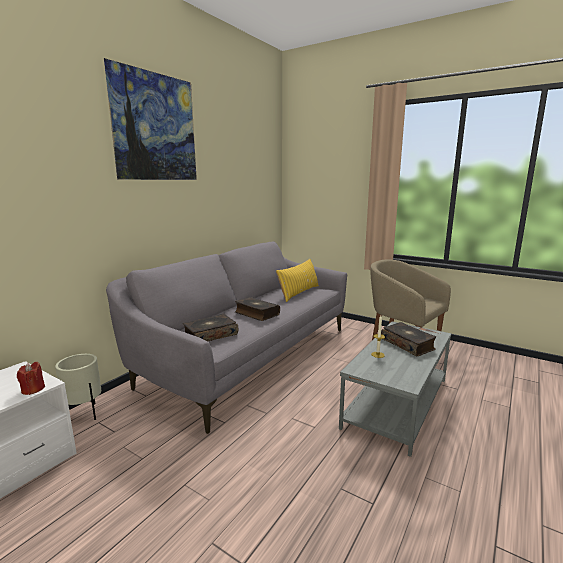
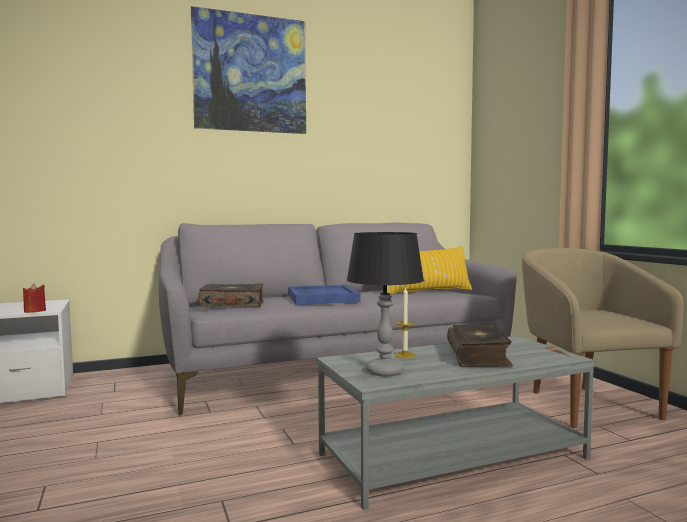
camera: 35 degrees right, 10 degrees down
beige planter [55,354,101,420] -> none
book [235,297,280,321] -> blue tray [288,285,361,305]
none -> black table lamp [347,232,424,376]

